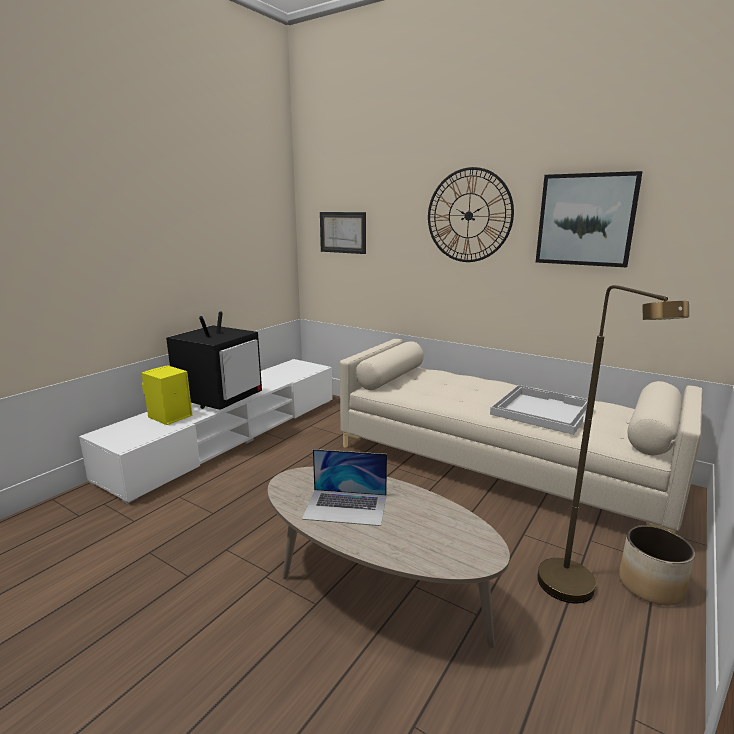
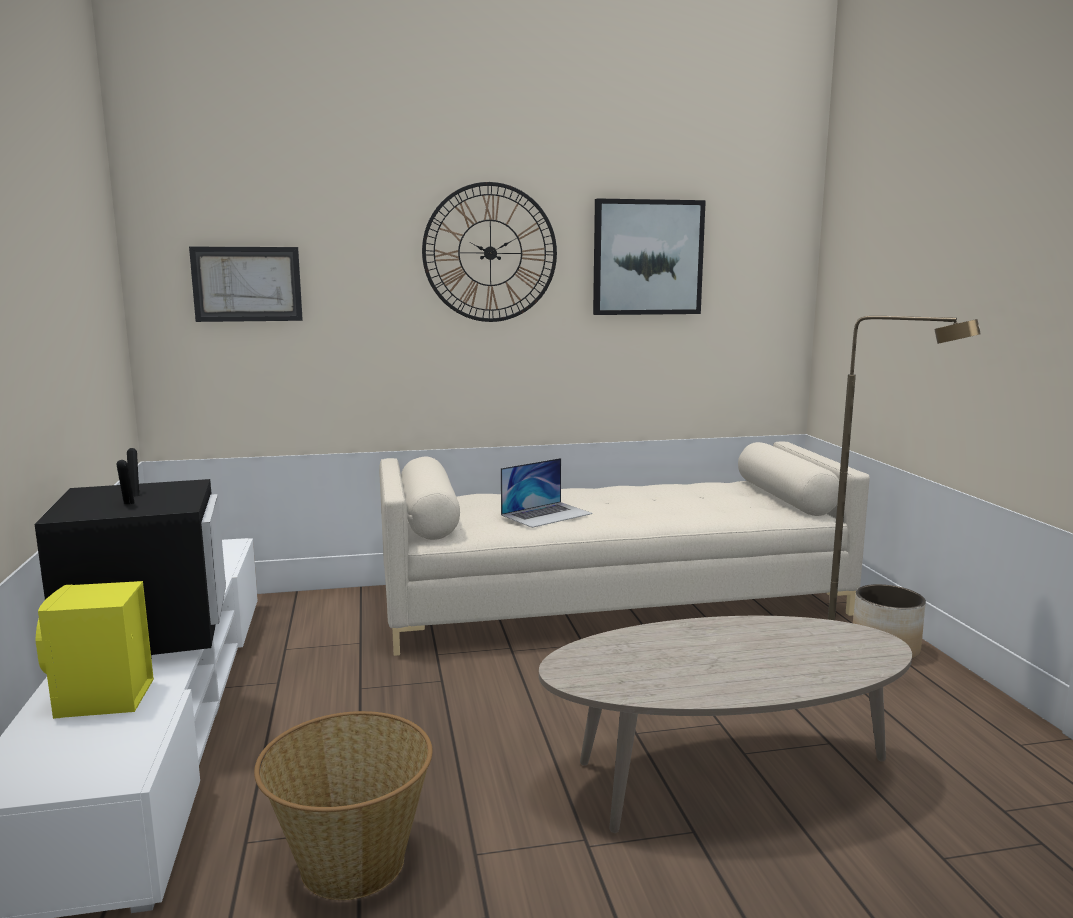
camera: 45 degrees left, 5 degrees down
laptop [302,449,387,526] -> laptop moved to [501,458,593,528]
white tray [490,385,588,435] -> none
none -> basket [254,711,433,900]

